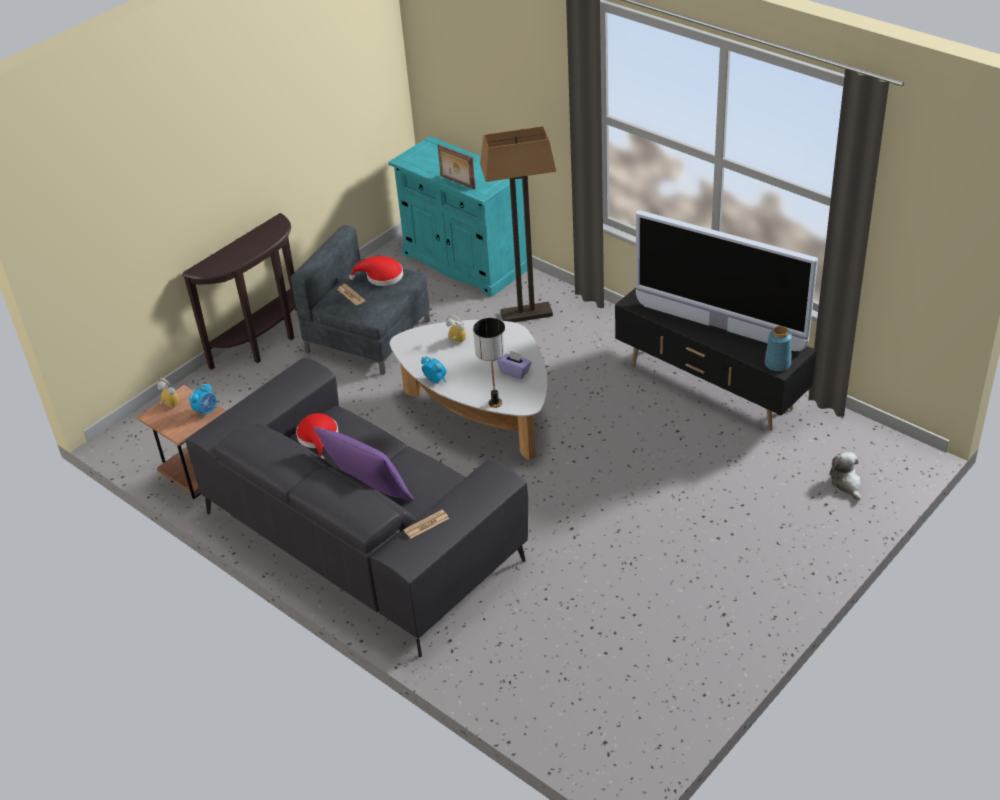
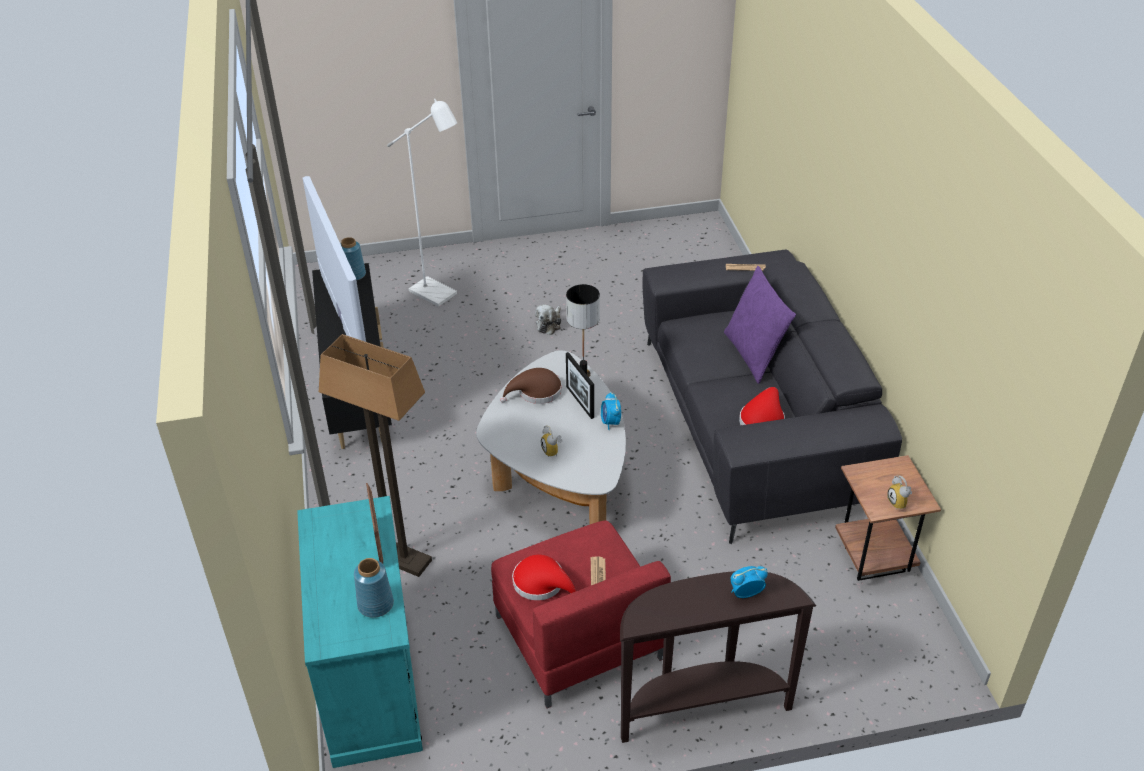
camera: 145 degrees left, 0 degrees up
alarm clock [189,383,217,419] -> alarm clock moved to [731,566,768,598]
grey armchair [291,225,430,375] -> red armchair [491,521,671,708]
purple tissue box [497,350,531,379] -> brown hat [500,368,562,404]
plush toy [830,452,861,501] -> plush toy moved to [535,304,561,335]
none -> blue vase [354,558,394,618]
none -> white floor lamp [387,99,457,307]
none -> picture frame [566,352,594,419]

